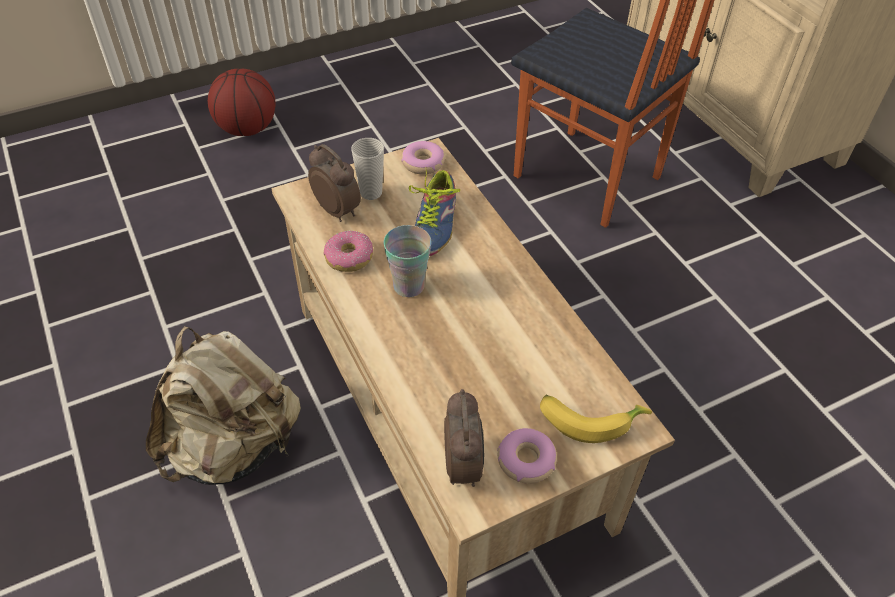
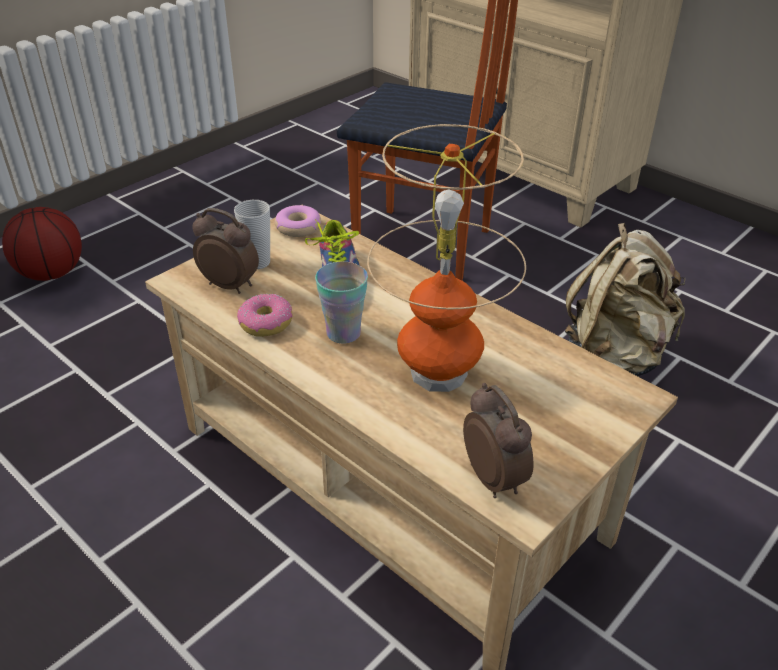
camera: 20 degrees left, 10 degrees down
beige backpack [146,326,301,485] -> beige backpack moved to [565,223,686,376]
donut [497,428,557,484] -> none
banana [540,394,652,443] -> none
none -> table lamp [367,124,526,392]

